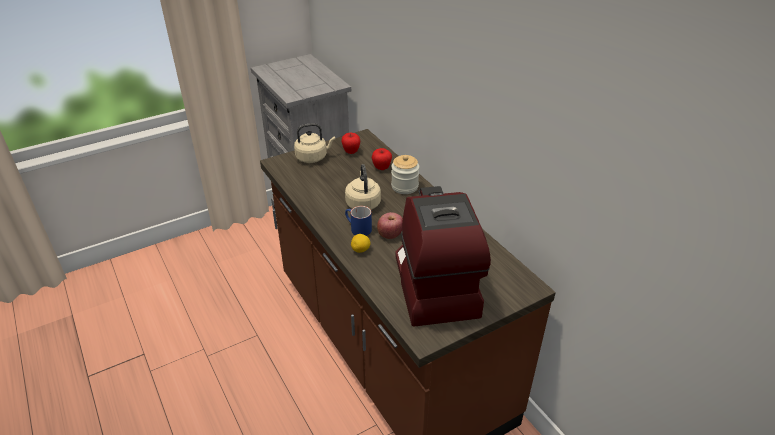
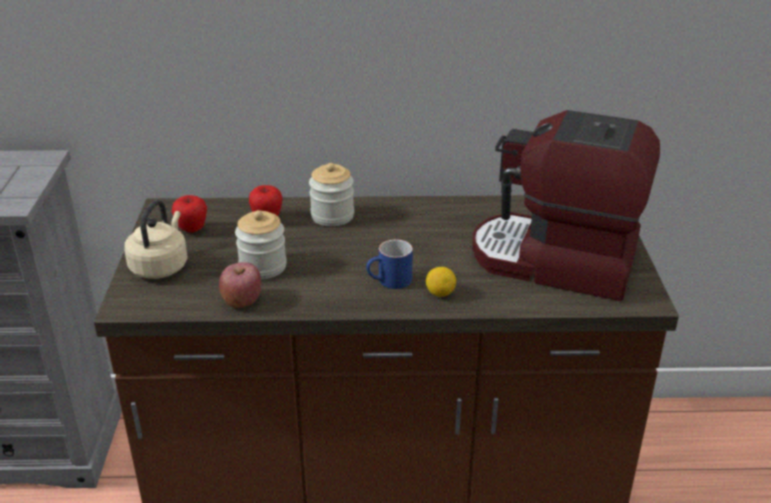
camera: 60 degrees left, 5 degrees down
beige kettle [345,164,381,210] -> none
apple [377,212,403,239] -> apple moved to [219,262,261,308]
none -> jar [235,210,287,279]

